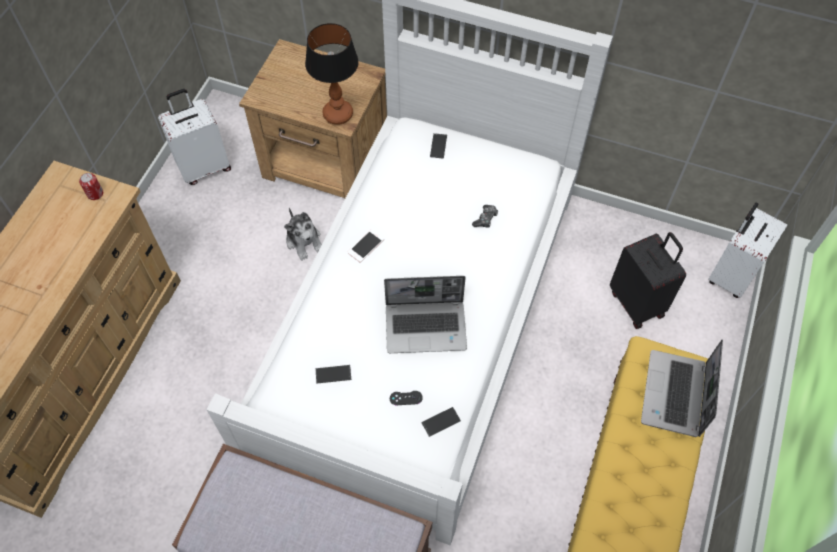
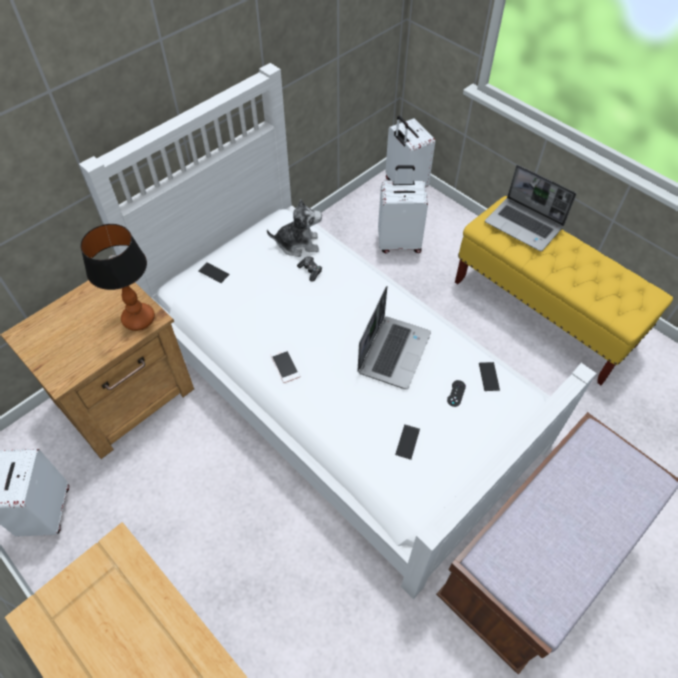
camera: 65 degrees left, 5 degrees down
can [79,173,103,200] -> none
plush toy [284,208,322,260] -> plush toy moved to [267,199,322,257]
black suitcase [610,232,686,329] -> white suitcase [378,165,428,253]

